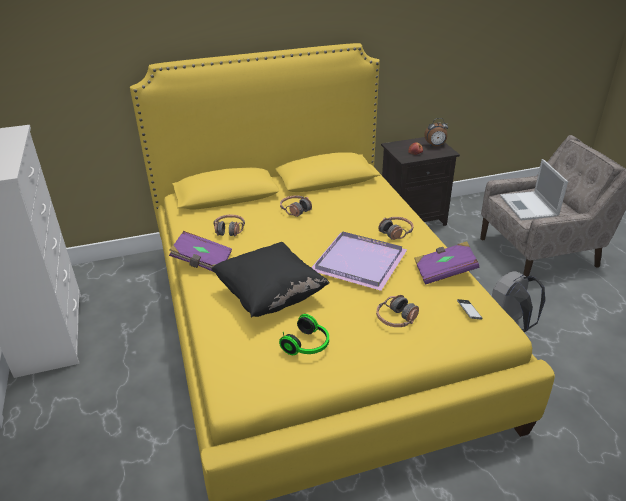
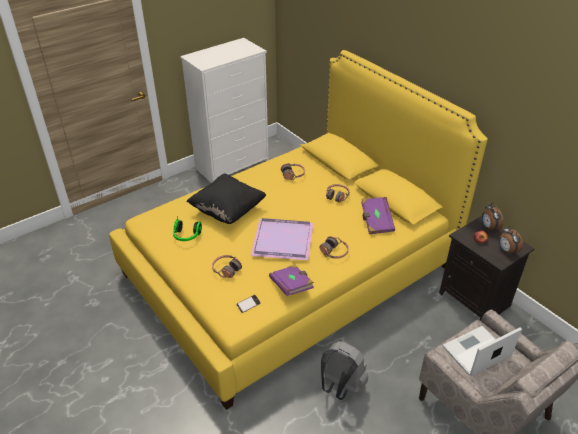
camera: 70 degrees right, 5 degrees up
purple book [169,231,232,272] -> purple book moved to [361,197,395,234]
none -> alarm clock [482,203,504,232]

